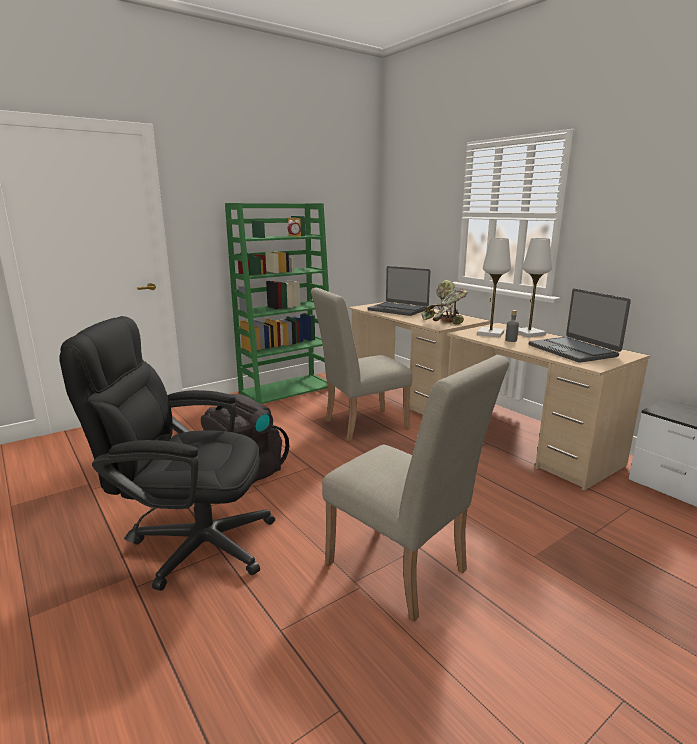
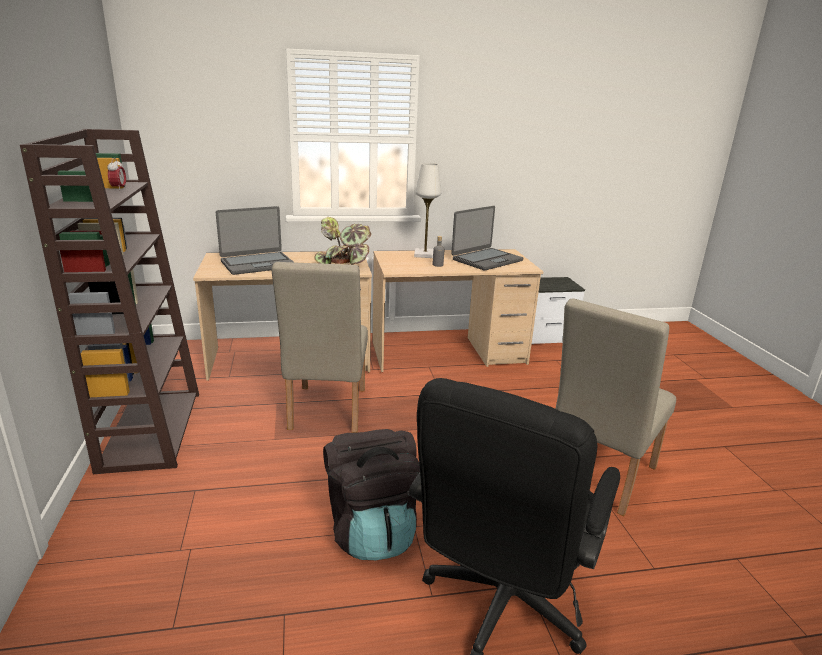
camera: 65 degrees left, 5 degrees up
green bookcase [225,203,329,404] -> brown bookcase [20,129,199,474]
beige chair [322,355,509,621] -> beige chair turned 150 degrees clockwise [556,298,676,516]
white table lamp [477,238,511,337] -> none
laptop [529,289,631,363] -> laptop turned 45 degrees counterclockwise [451,206,523,271]

